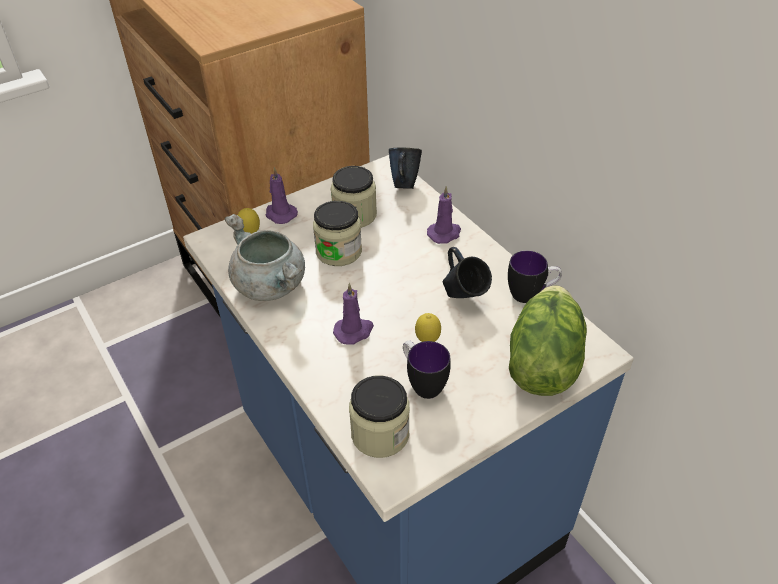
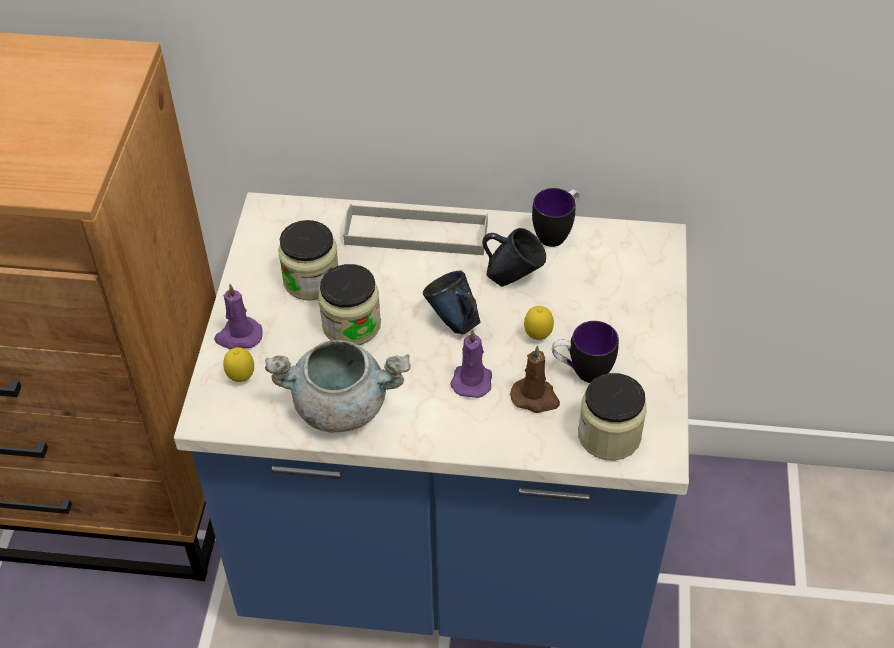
camera: 50 degrees left, 5 degrees up
blue mug [389,147,422,189] -> blue mug moved to [423,271,480,334]
purple candle [427,186,461,244] -> grey tray [343,204,488,255]
lettuce [509,285,587,396] -> none
none -> brown candle [510,345,560,413]

